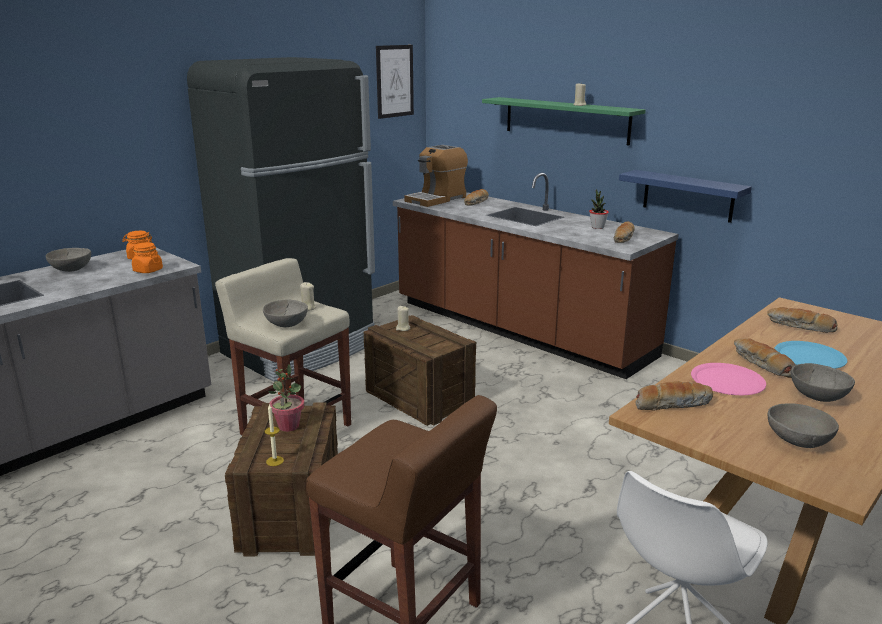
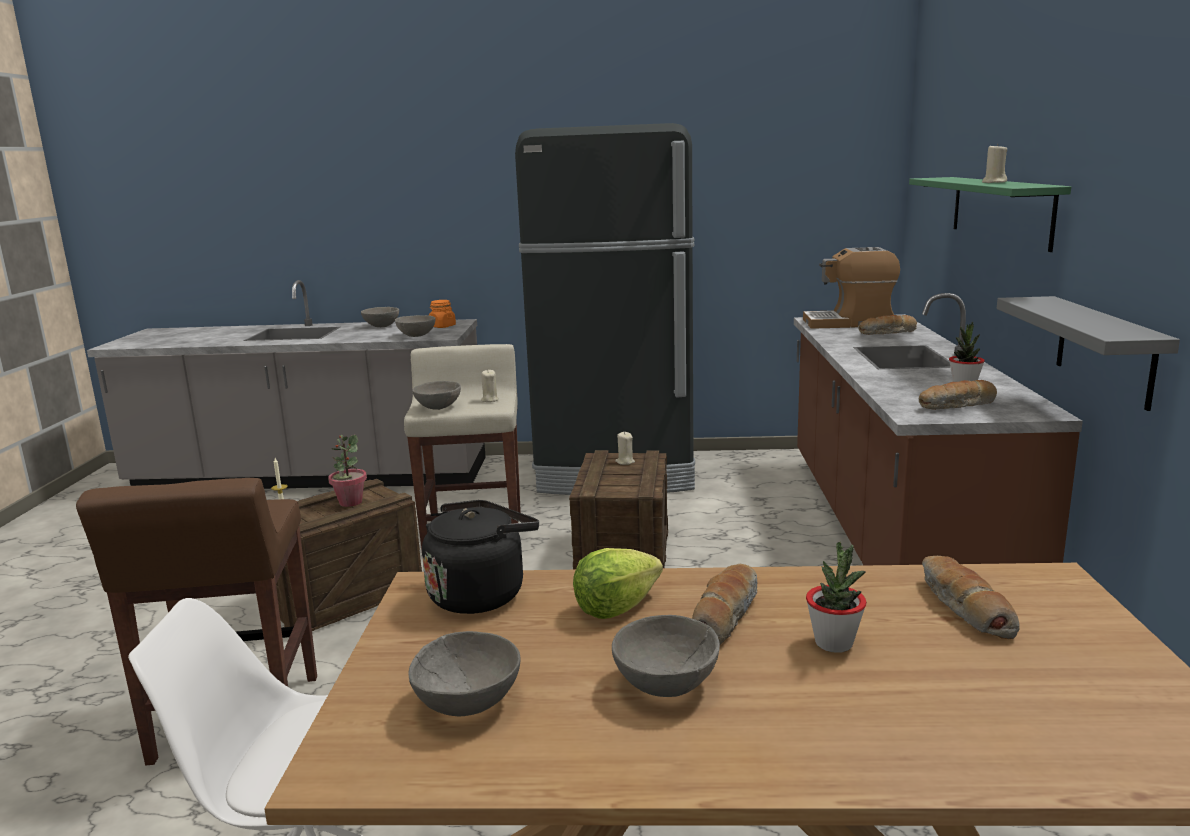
camera: 50 degrees right, 5 degrees down
orange jar [132,242,163,273] -> grey bowl [395,315,436,337]
picture [376,45,414,119] -> none
blue shelf [619,170,752,223] -> grey shelf [997,296,1180,411]
bread [636,381,713,411] -> black kettle [422,500,539,614]
pink plate [691,363,766,395] -> lettuce [573,548,663,619]
blue plate [774,341,847,369] -> potted plant [806,542,867,653]

